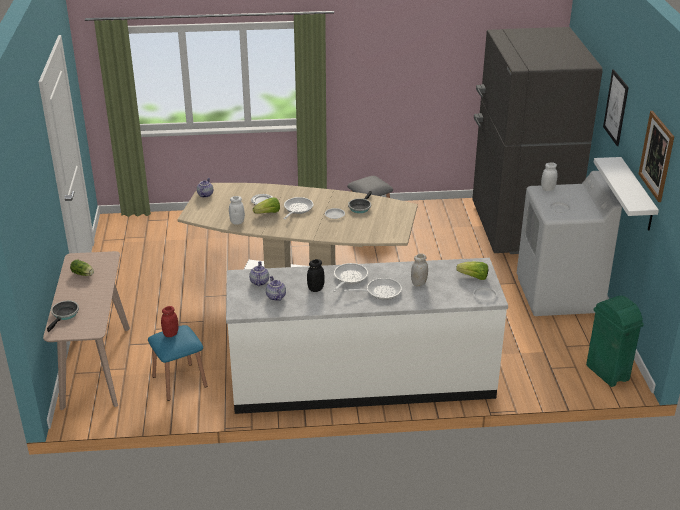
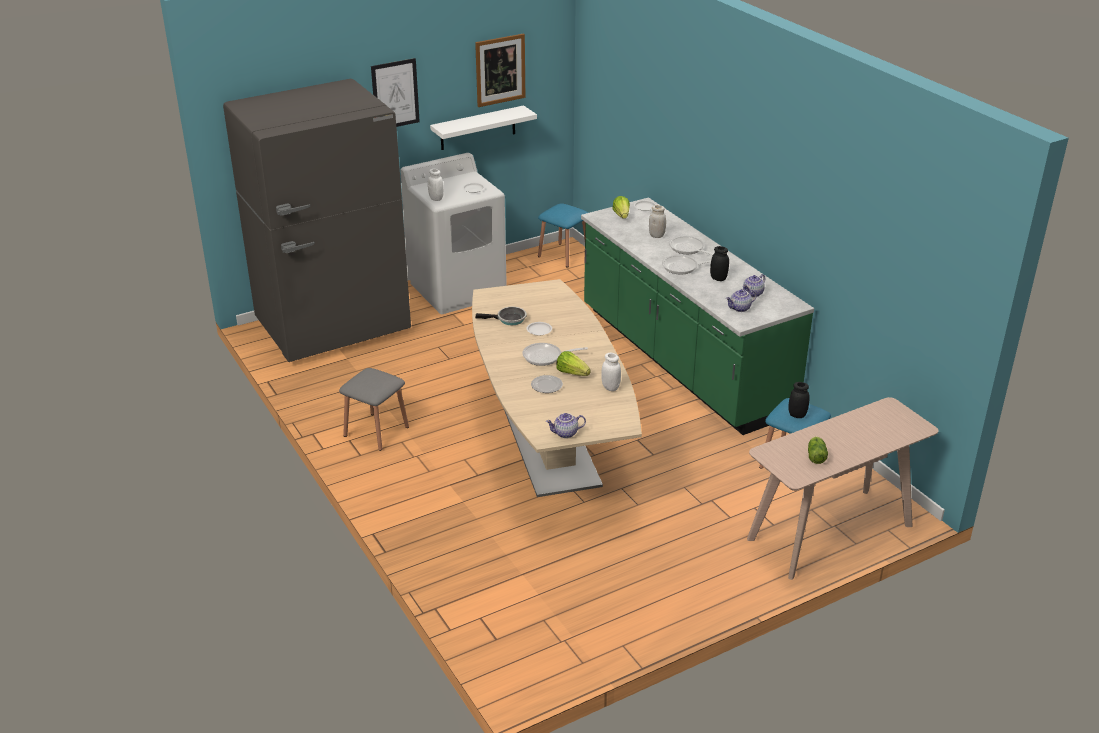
camera: 115 degrees left, 0 degrees up
frying pan [47,301,79,332] -> none
red jar [161,306,179,337] -> black jar [788,382,810,418]
white counter [226,258,508,414] -> green counter [581,197,814,435]
green trash can [586,296,644,387] -> blue stool [538,203,588,267]

